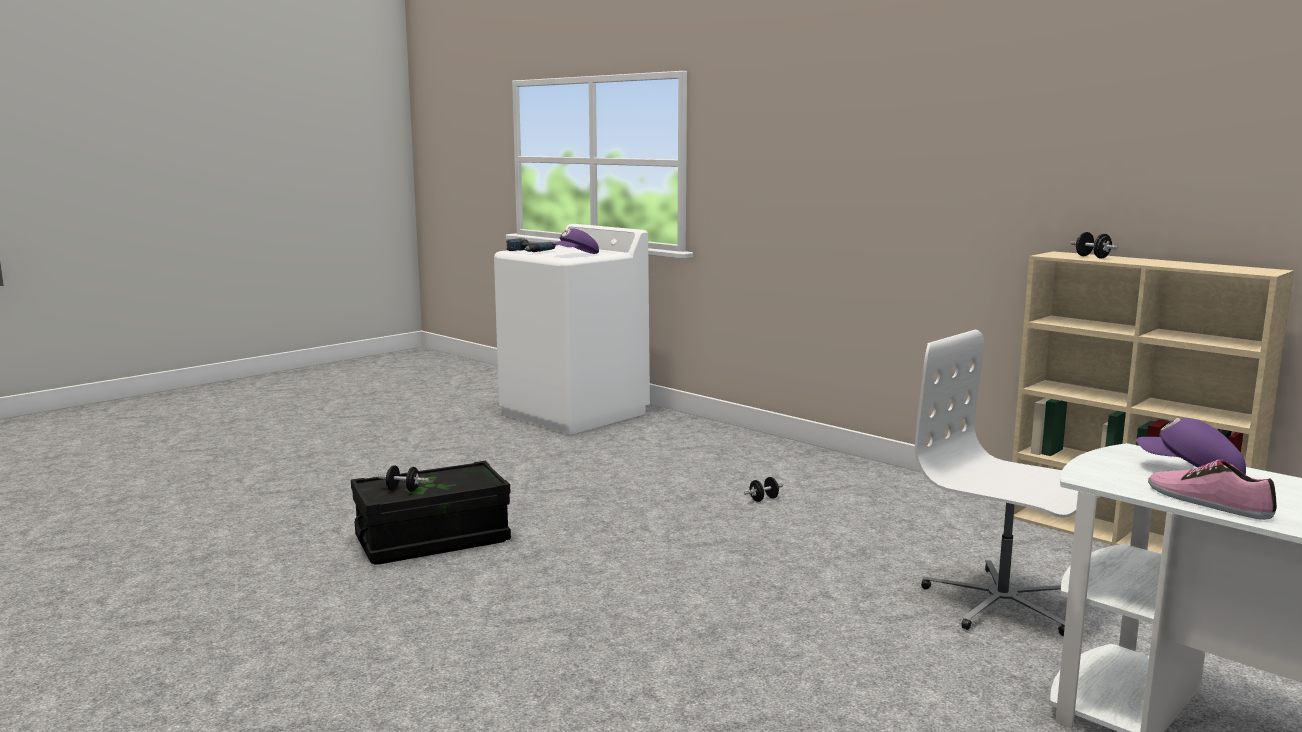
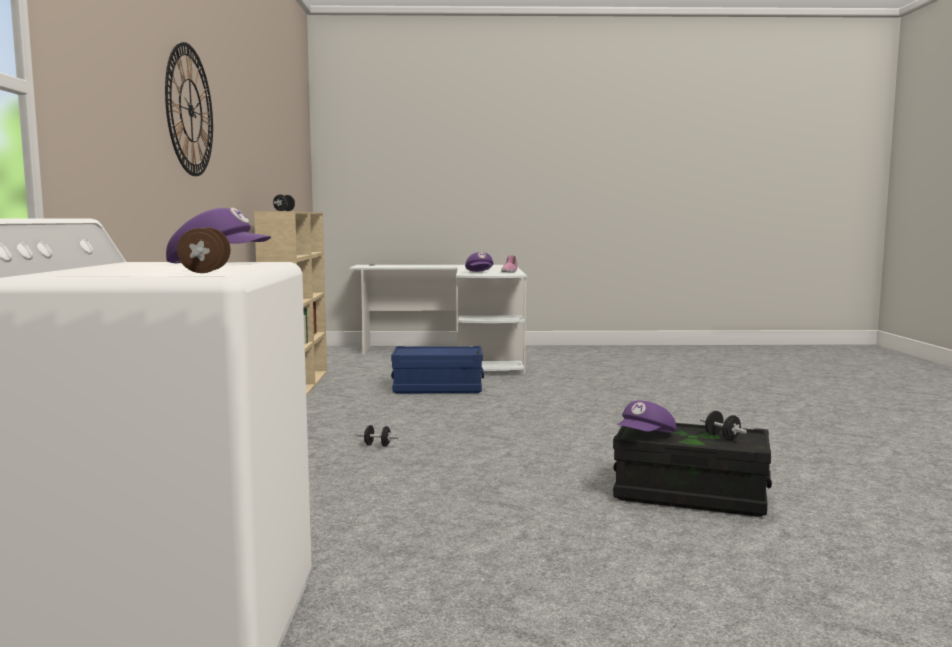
camera: 135 degrees left, 5 degrees down
power drill [506,238,556,252] -> brown dumbbell [177,227,231,273]
white office chair [915,330,1101,636] -> blue storage box [391,346,484,394]
none -> wall clock [165,42,213,176]
none -> purple cap [617,401,676,433]

